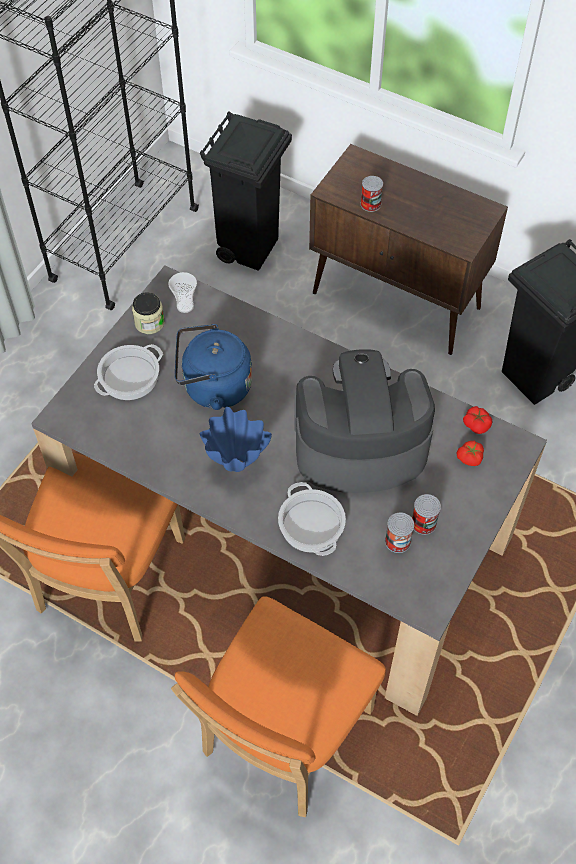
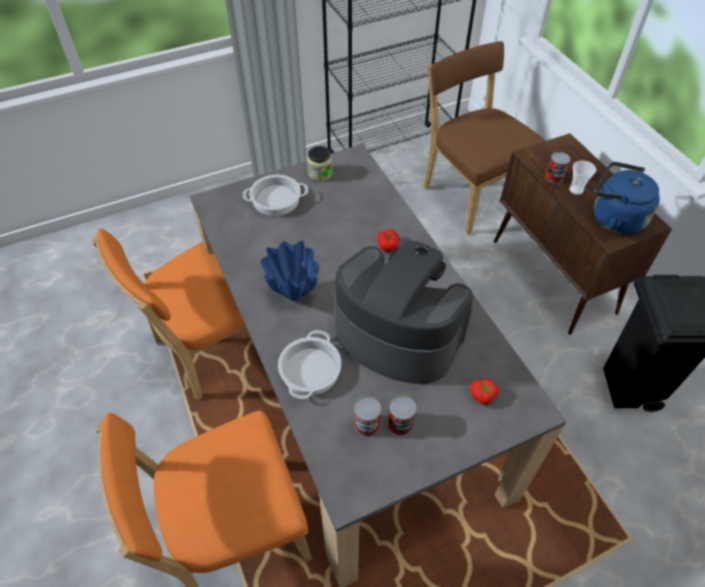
camera: 35 degrees right, 5 degrees down
cup [168,272,197,313] -> cup moved to [569,160,596,195]
blue kettle [175,324,252,410] -> blue kettle moved to [594,162,660,235]
black trash can [200,111,292,271] -> brown chair [423,41,546,234]
tomato [463,406,492,434] -> tomato moved to [377,229,399,252]

